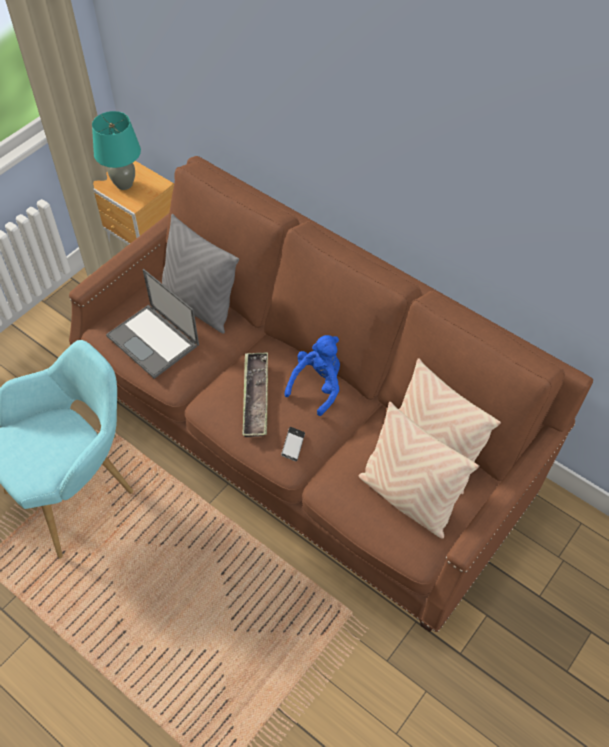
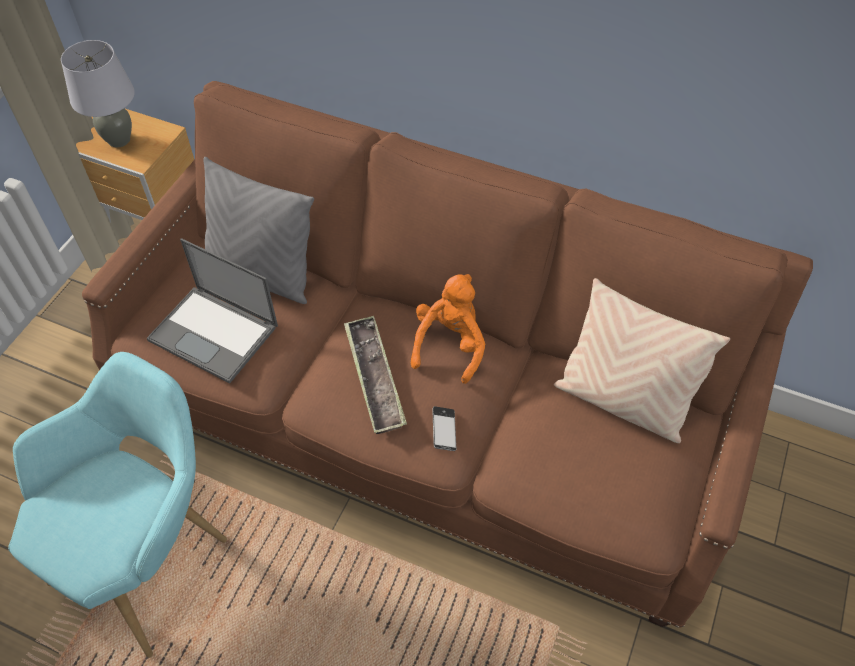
camera: 15 degrees left, 0 degrees up
turquoise table lamp [92,111,141,190] -> grey table lamp [61,40,135,148]
blue plush toy [284,335,340,416] -> orange plush toy [411,274,485,384]
beige pillow [359,402,479,539] -> none

